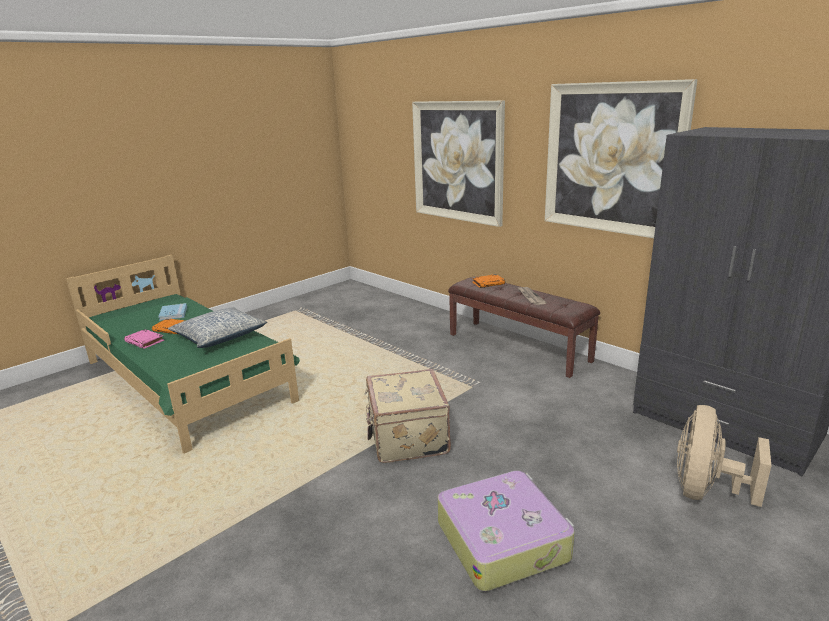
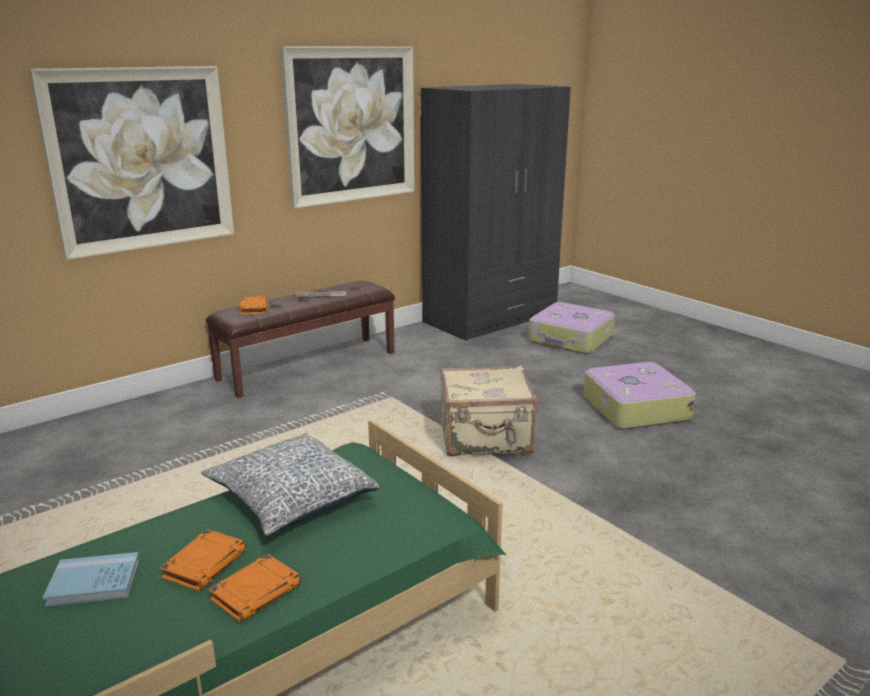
camera: 85 degrees left, 0 degrees up
pink book [124,329,164,349] -> orange book [209,554,301,623]
beige fan [677,405,771,507] -> suitcase [529,302,615,354]

